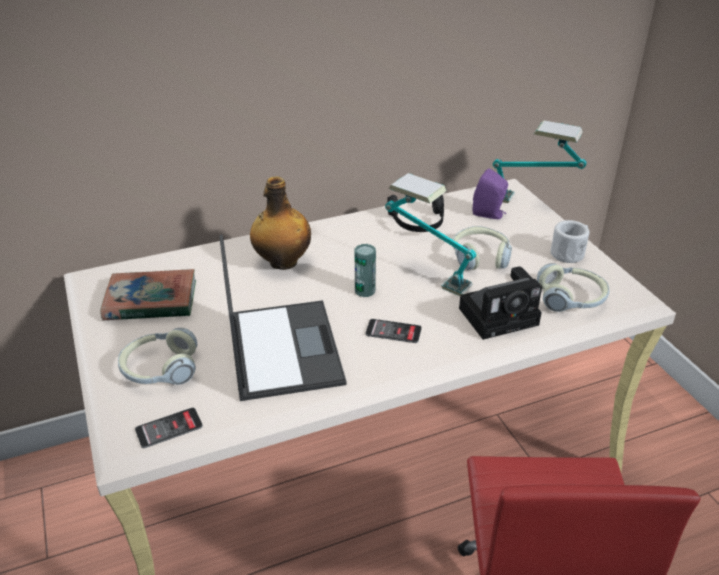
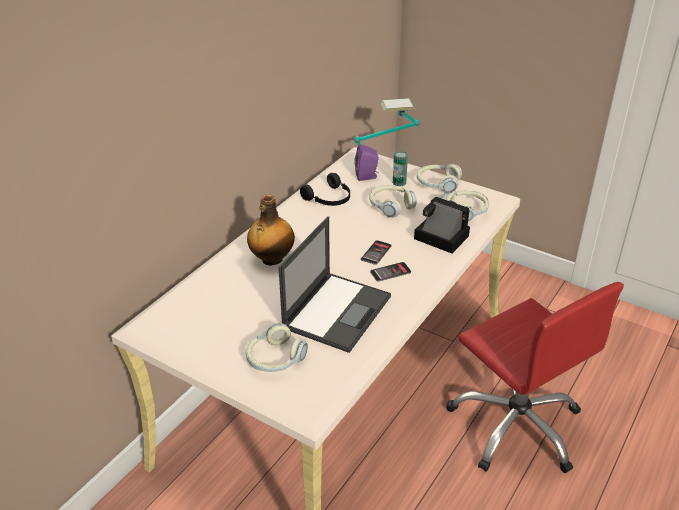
camera: 35 degrees left, 0 degrees up
book [100,269,196,320] -> none
phone [135,408,203,448] -> phone moved to [361,240,391,265]
laptop [219,234,347,401] -> laptop turned 75 degrees clockwise [279,216,391,353]
can [355,244,376,297] -> can moved to [393,151,408,186]
table lamp [385,173,476,296] -> none
camera [459,266,542,340] -> camera turned 90 degrees counterclockwise [414,197,470,253]
white mug [551,220,589,263] -> headphones [417,164,462,193]

